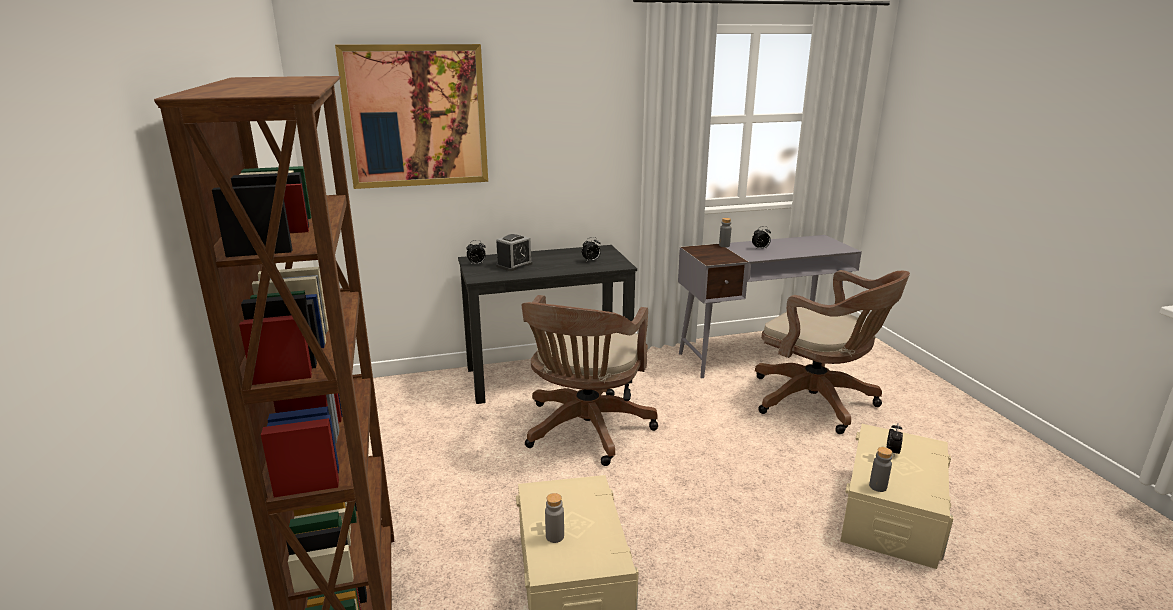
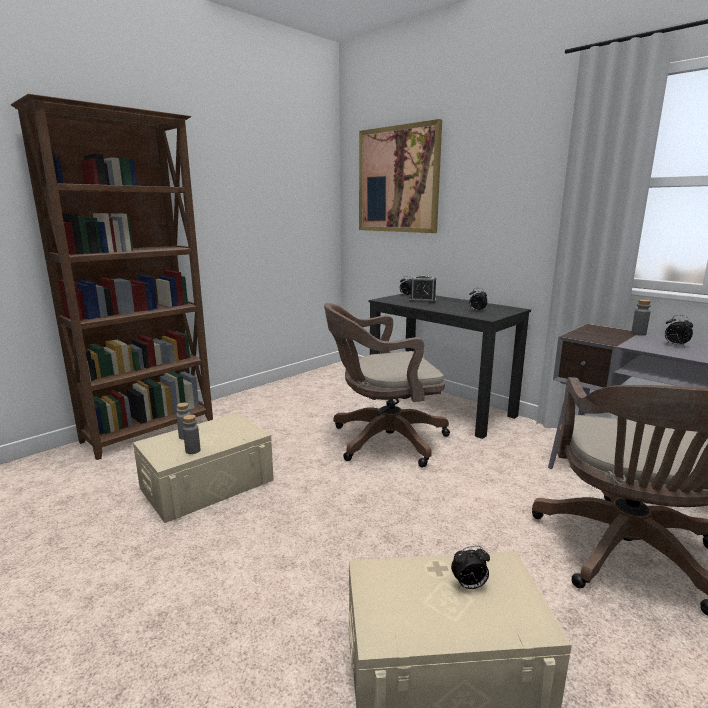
camera: 60 degrees right, 5 degrees down
grey bottle [869,447,892,492] -> grey bottle moved to [183,415,200,454]

